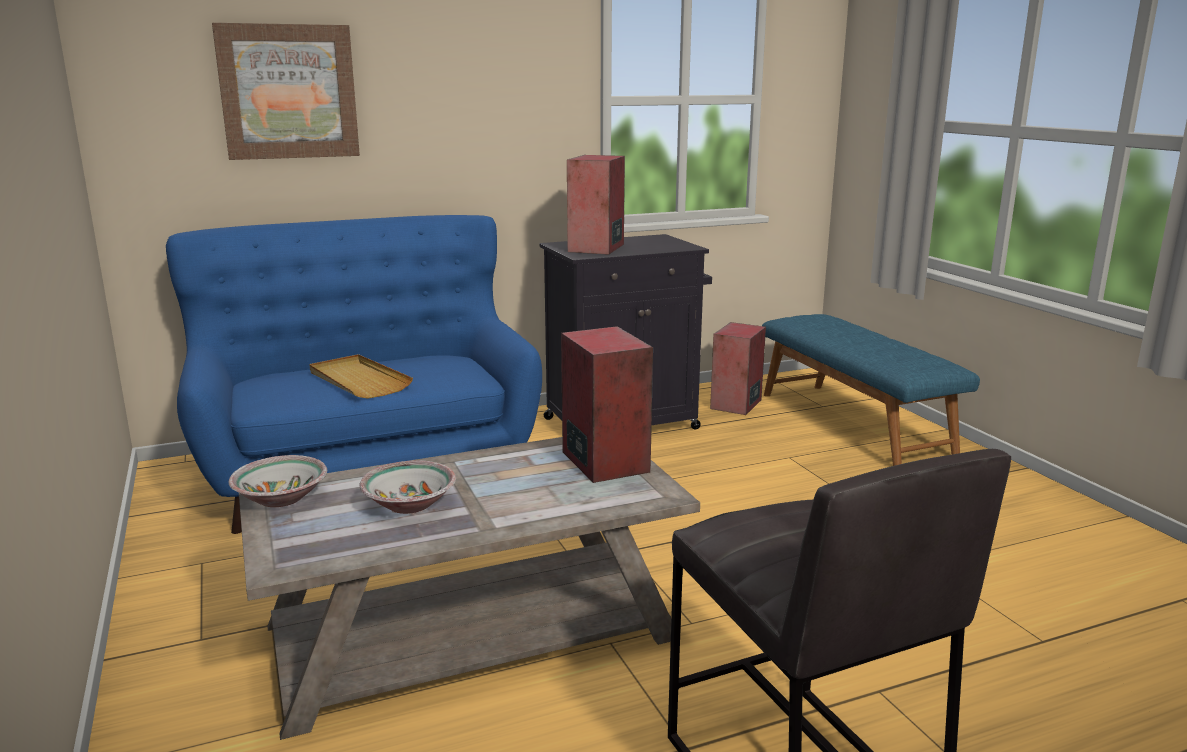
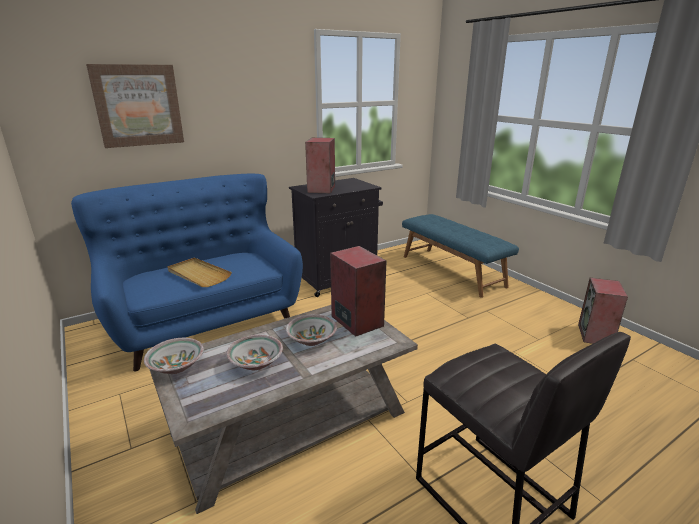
camera: 10 degrees left, 5 degrees up
speaker [710,322,766,415] -> speaker moved to [578,278,628,344]
none -> bowl [286,314,337,346]

